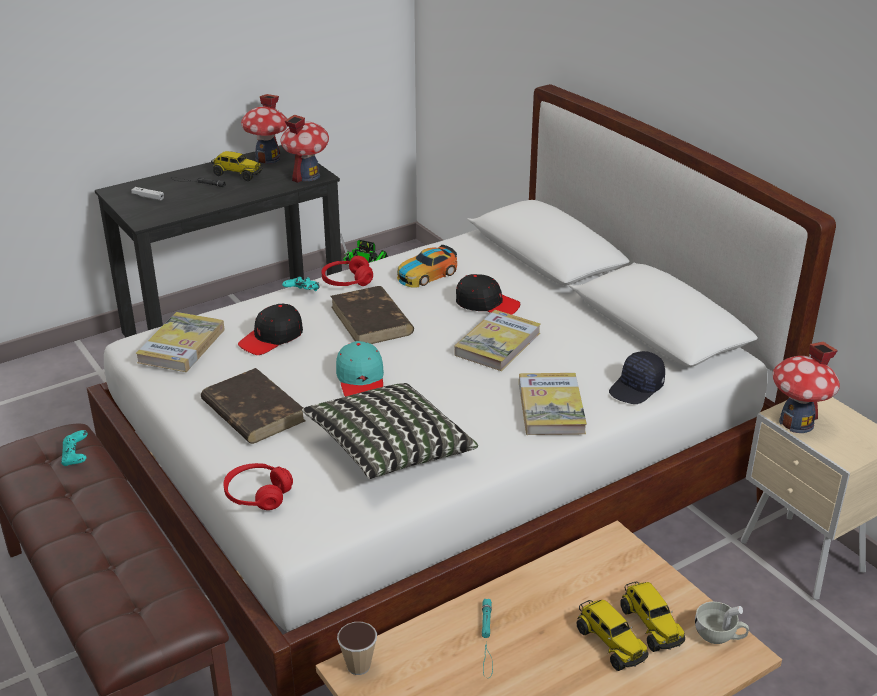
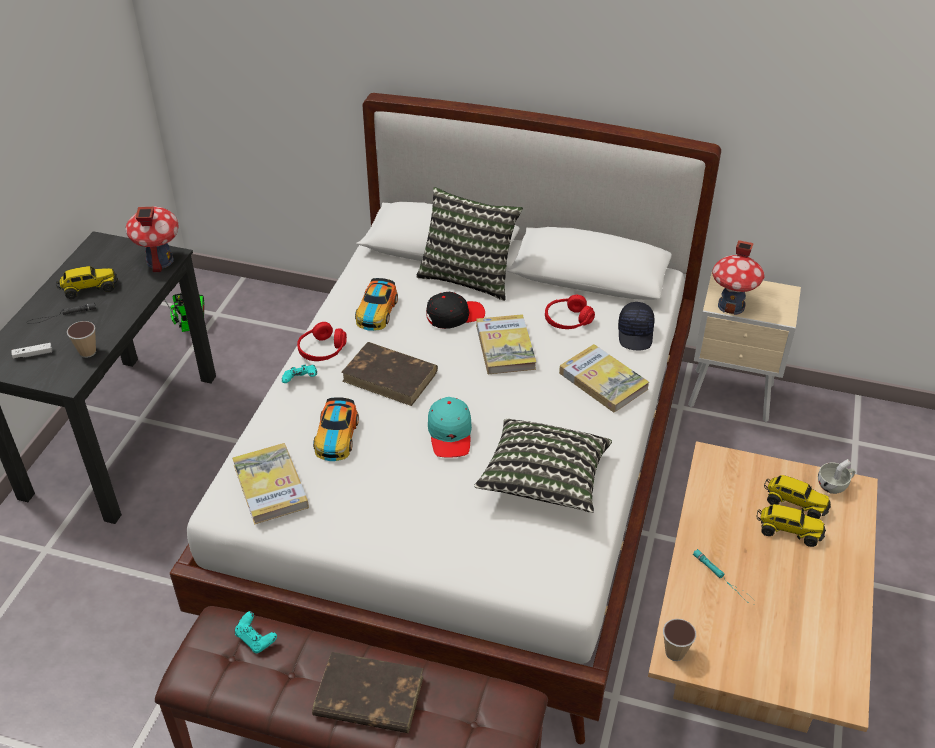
camera: 40 degrees left, 10 degrees up
brown book [201,368,305,444] -> brown book moved to [312,652,424,733]
red headphones [223,463,293,510] -> red headphones moved to [545,295,595,329]
black cap [238,304,303,355] -> toy car [313,397,359,461]
toy house [241,94,288,164] -> none
turquoise cap [336,341,384,397] -> turquoise cap turned 45 degrees clockwise [428,397,472,458]
none -> cup [67,321,96,358]
none -> pillow [416,187,523,301]

